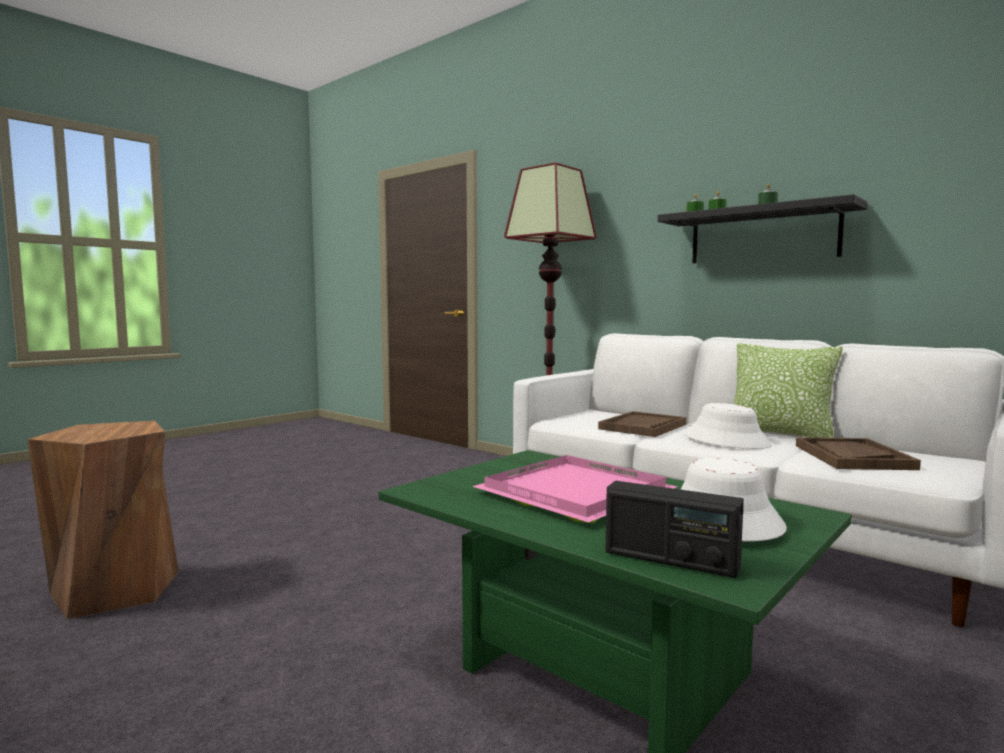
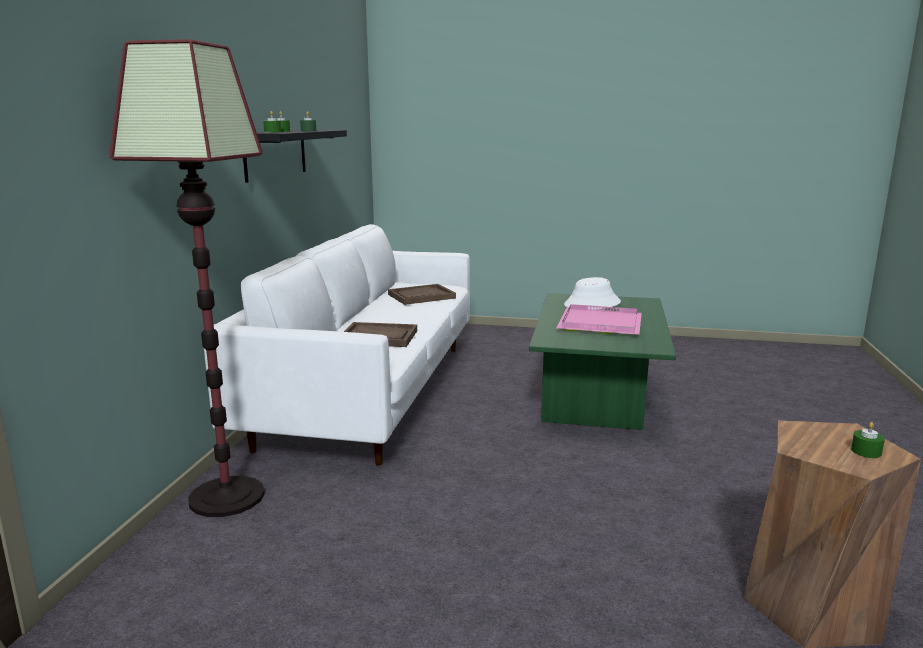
camera: 120 degrees left, 10 degrees up
radio [605,481,744,578] -> none
white hat [684,403,772,449] -> none
pillow [734,343,843,438] -> none
none -> green candle [851,422,885,458]

